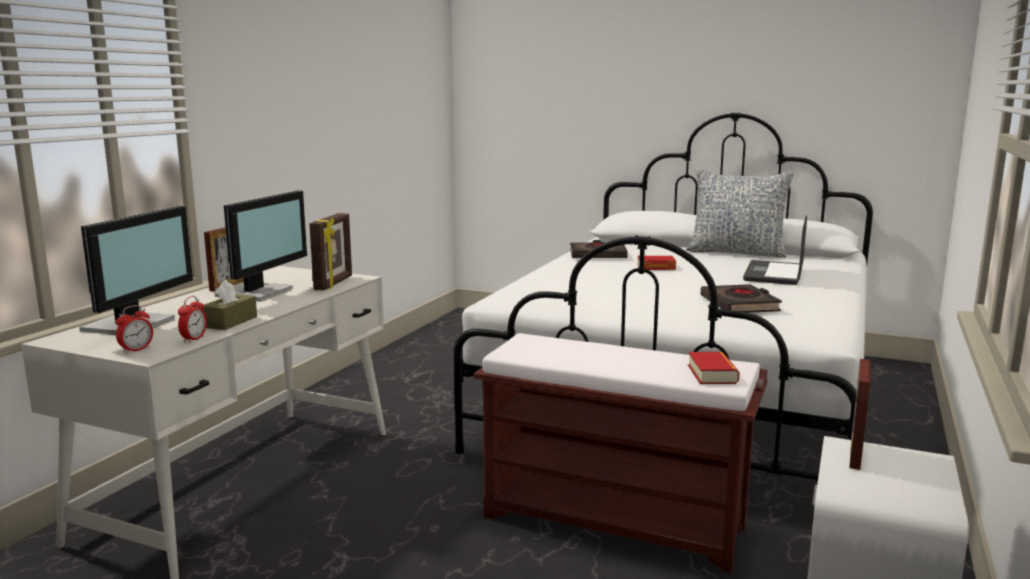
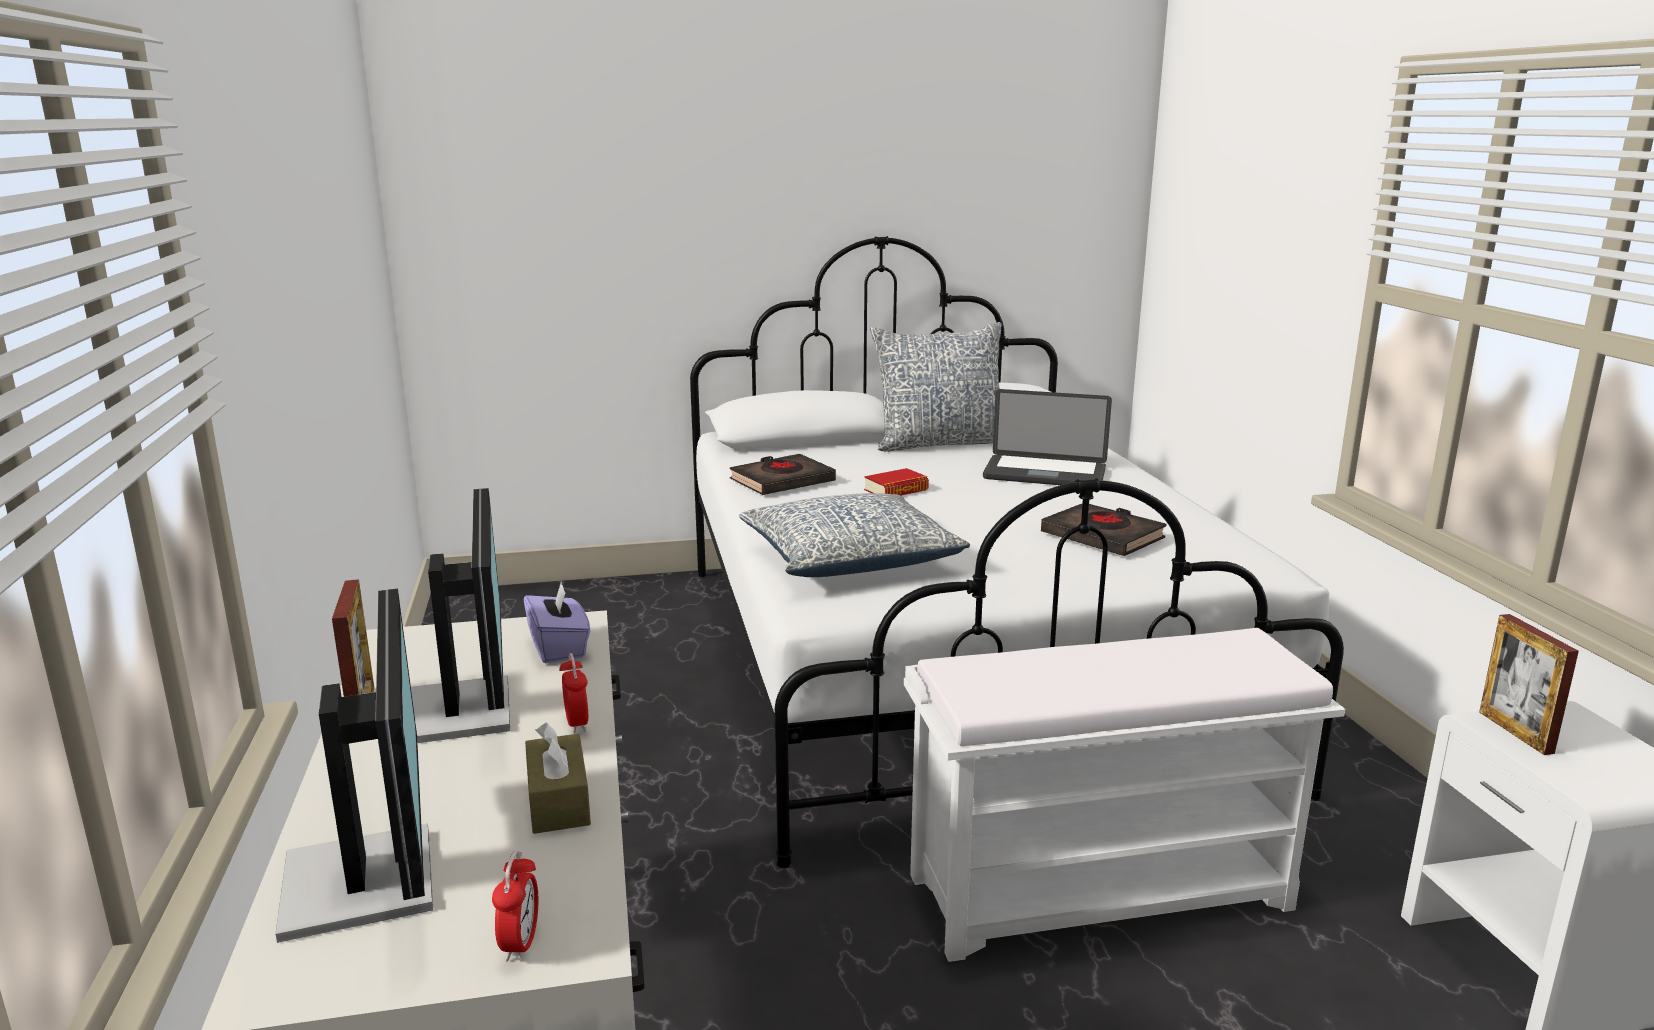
camera: 35 degrees left, 5 degrees up
alarm clock [178,296,207,343] -> alarm clock moved to [559,653,588,733]
picture frame [309,213,352,290] -> purple tissue box [524,580,590,664]
brown bench [474,333,768,573] -> white bench [904,628,1345,962]
book [688,352,740,384] -> none
laptop [743,216,807,285] -> laptop turned 60 degrees counterclockwise [983,389,1112,485]
none -> pillow [739,493,970,577]

